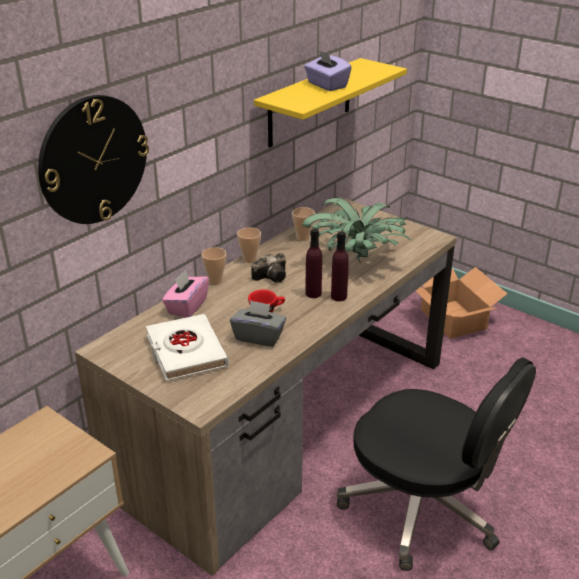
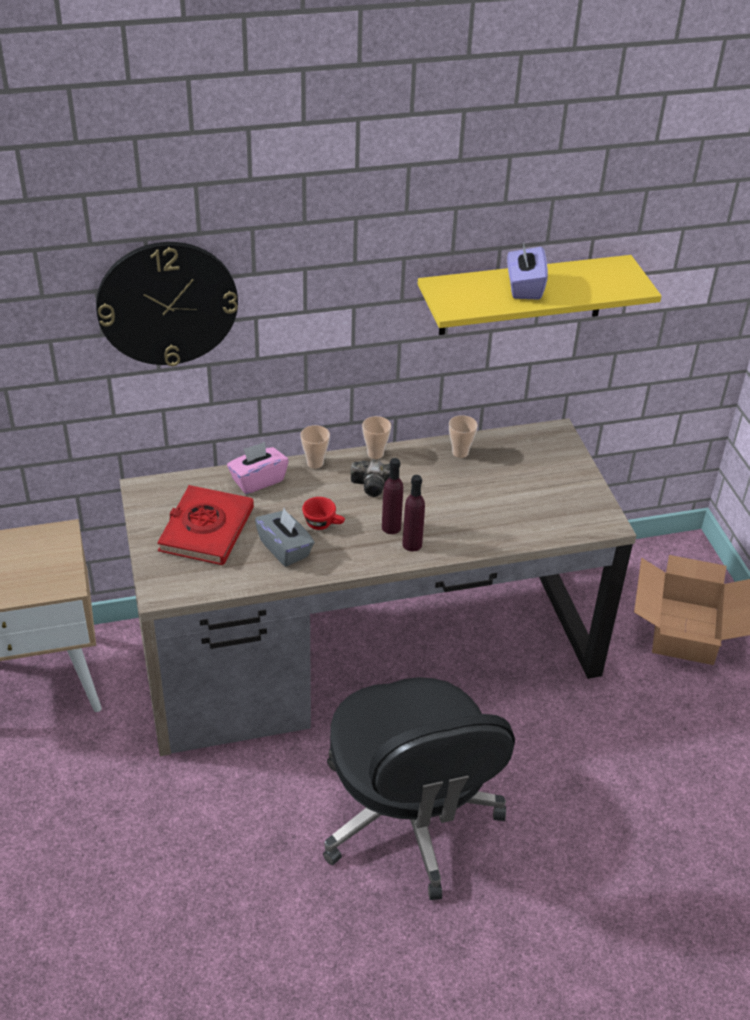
camera: 35 degrees right, 10 degrees up
white book [146,314,229,381] -> red book [157,485,254,565]
potted plant [302,197,413,263] -> none

